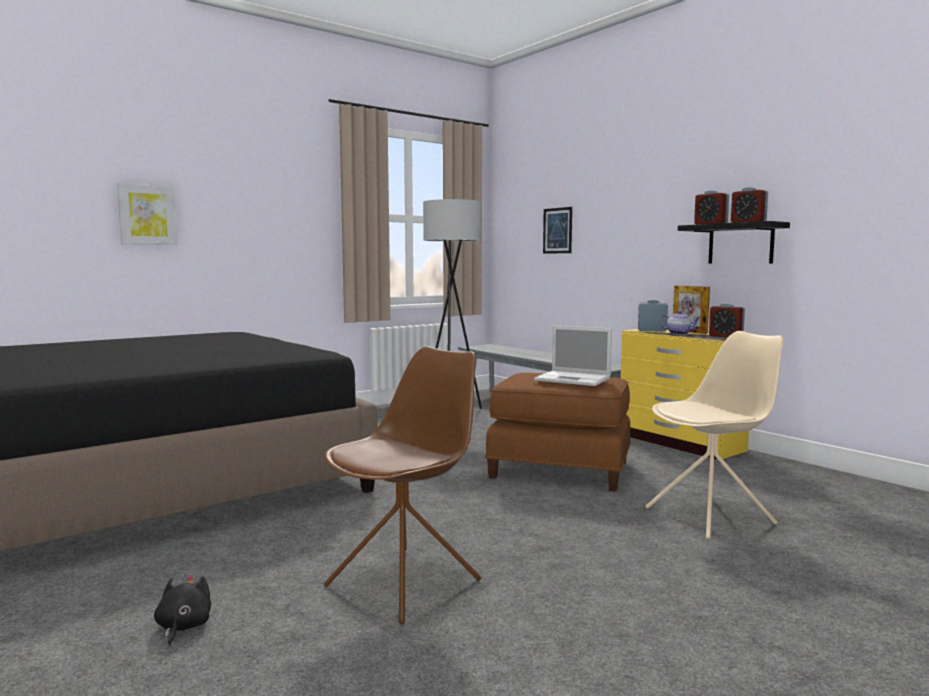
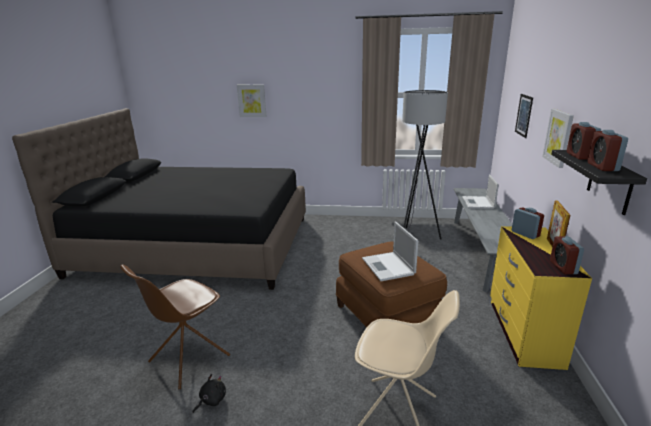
camera: 45 degrees right, 15 degrees up
black plush toy [154,574,211,647] -> black plush toy moved to [193,374,226,413]
brown chair [324,346,481,624] -> brown chair turned 135 degrees clockwise [120,264,230,389]
teapot [660,311,700,335] -> none
none -> laptop [462,174,499,209]
none -> picture [542,109,574,168]

